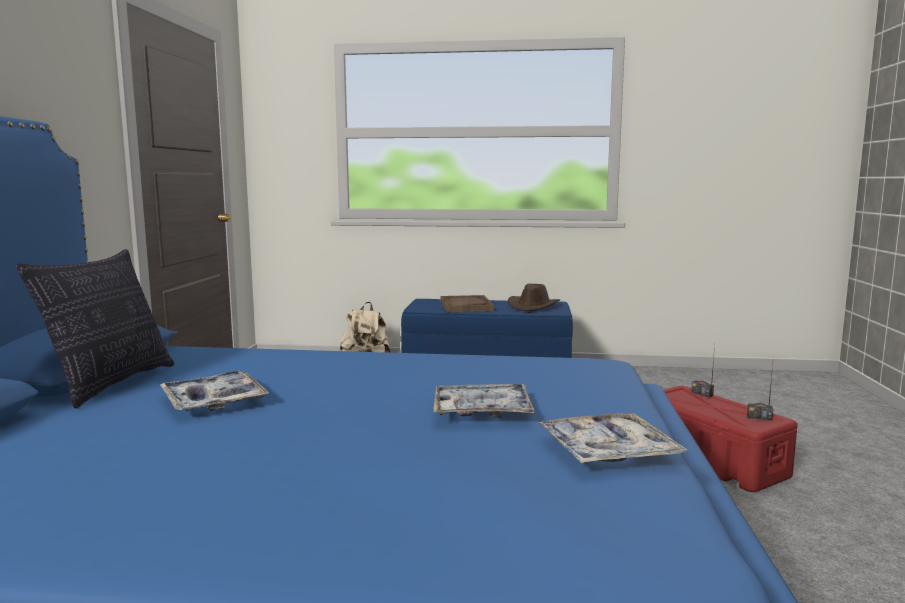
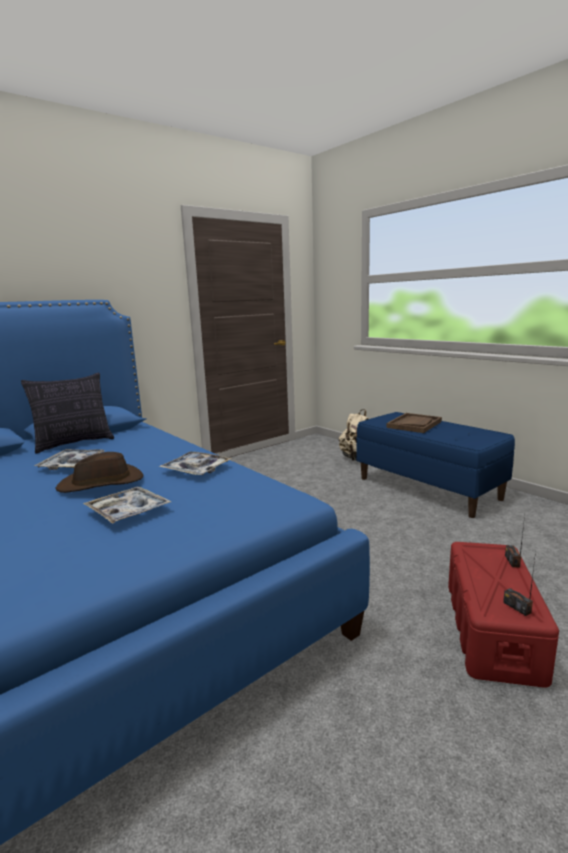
camera: 45 degrees right, 5 degrees up
brown hat [508,284,560,311] -> brown hat moved to [55,452,143,493]
tray [538,413,687,463] -> tray moved to [159,452,232,475]

